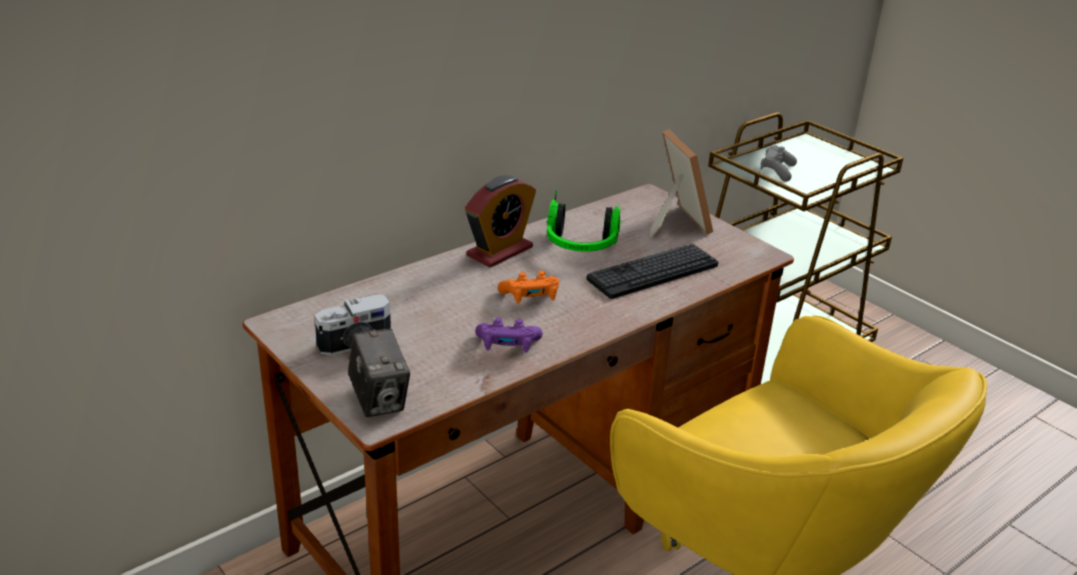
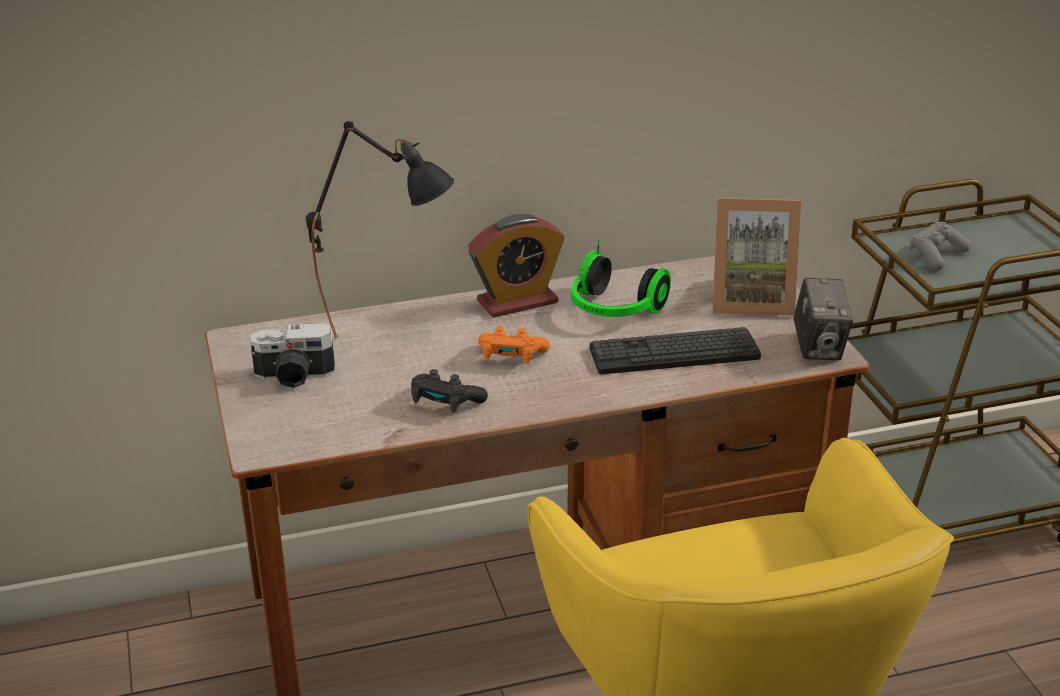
camera: 25 degrees right, 0 degrees up
camera [348,328,410,417] -> camera moved to [793,277,853,360]
purple game controller [475,318,543,353] -> black game controller [411,369,488,413]
picture frame [650,129,713,237] -> picture frame turned 90 degrees clockwise [713,198,801,316]
none -> black table lamp [306,121,454,338]

